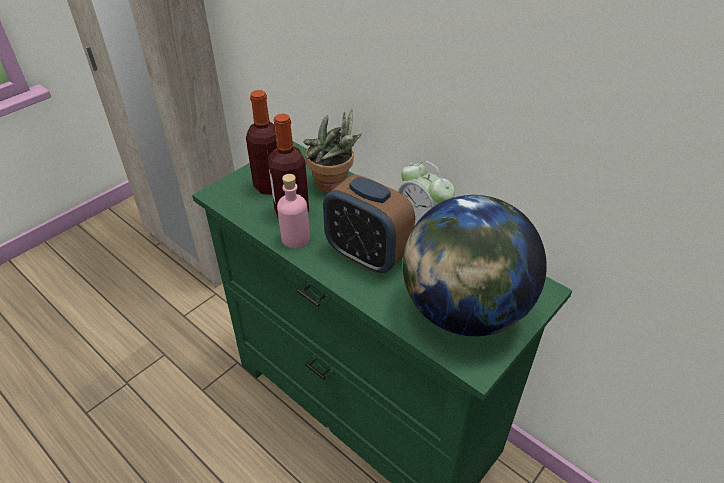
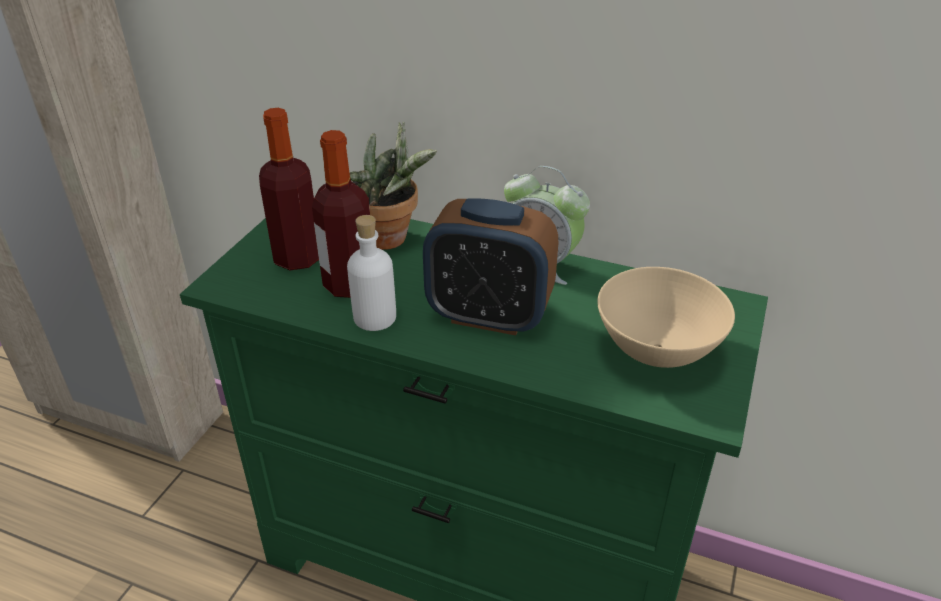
camera: 20 degrees left, 5 degrees down
pink bottle [277,174,310,248] -> white bottle [347,215,396,331]
globe [403,195,547,336] -> beige bowl [597,267,735,368]

